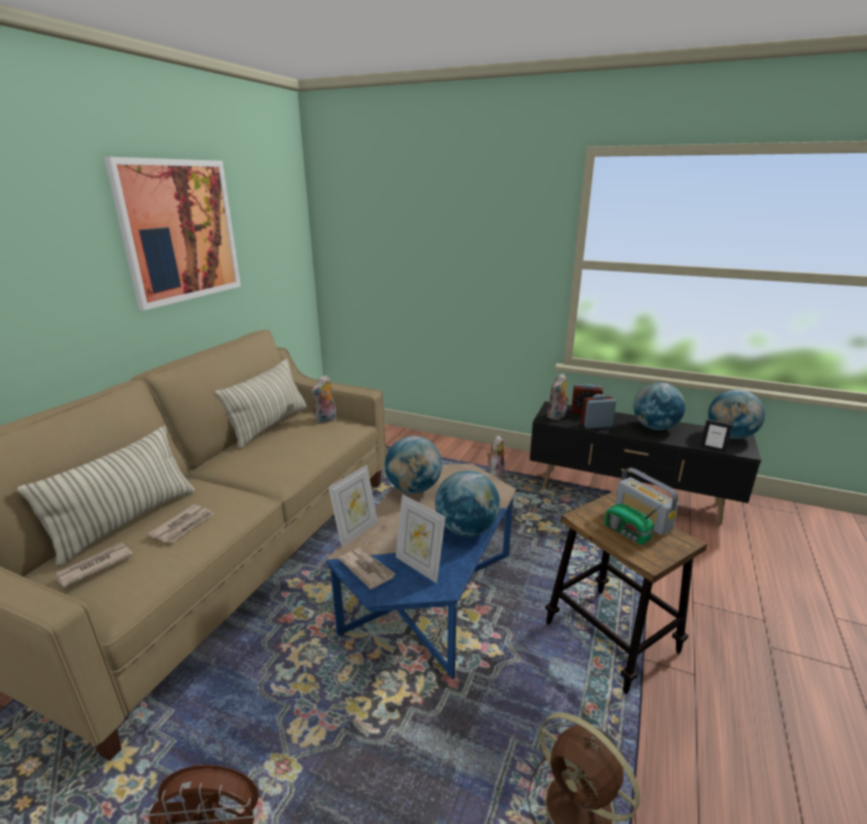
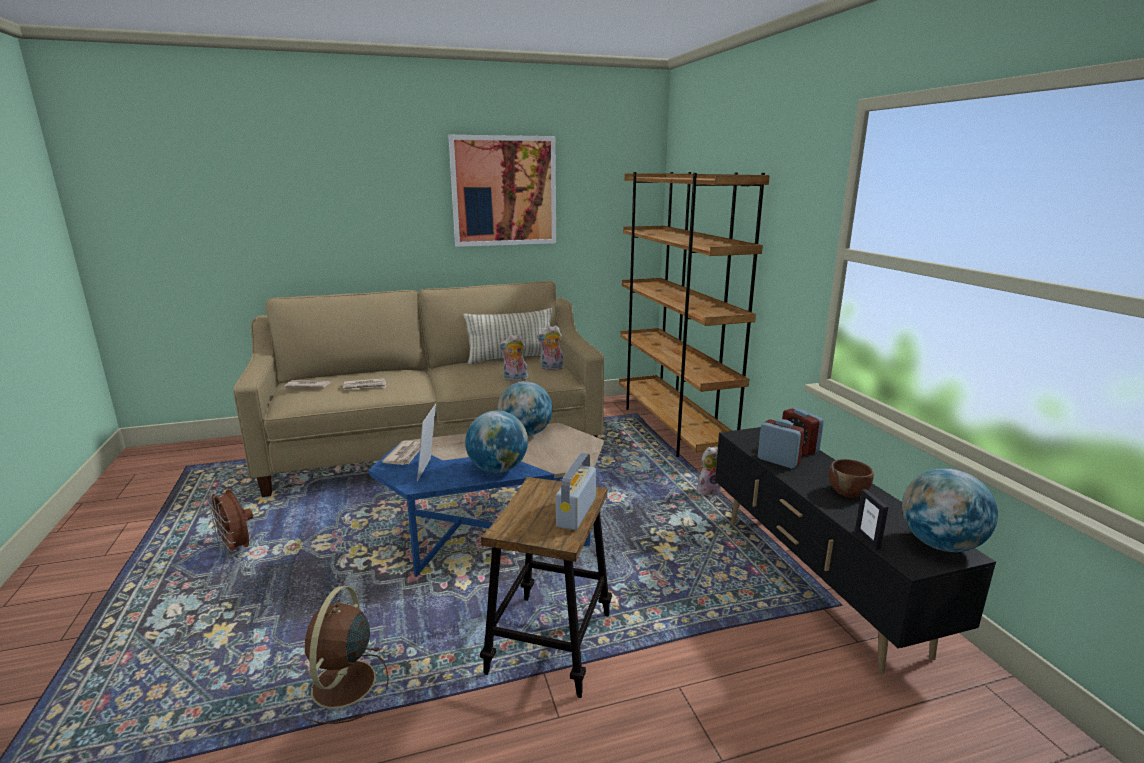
camera: 50 degrees right, 5 degrees down
pillow [18,426,195,567] -> none
picture frame [328,465,378,548] -> none
plush toy [547,373,570,420] -> plush toy moved to [498,334,529,381]
radio [605,504,662,545] -> none
globe [634,382,686,430] -> brown bowl [829,459,874,498]
none -> brown bookcase [619,172,770,457]

